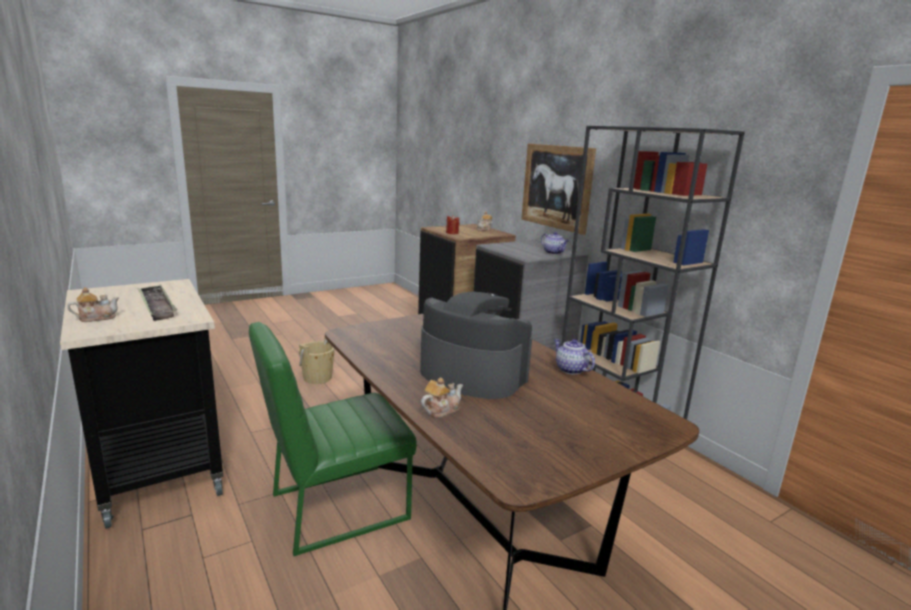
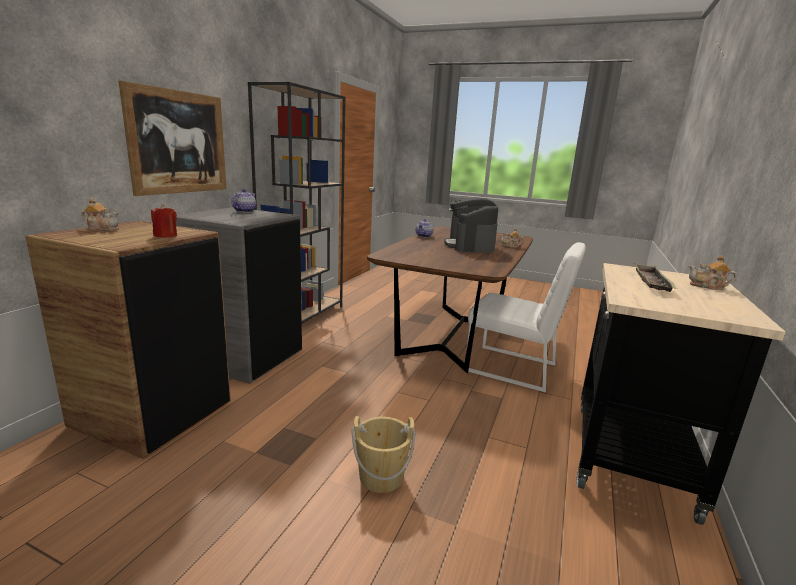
camera: 125 degrees left, 0 degrees up
green chair [249,322,417,556] -> white chair [466,242,586,392]

